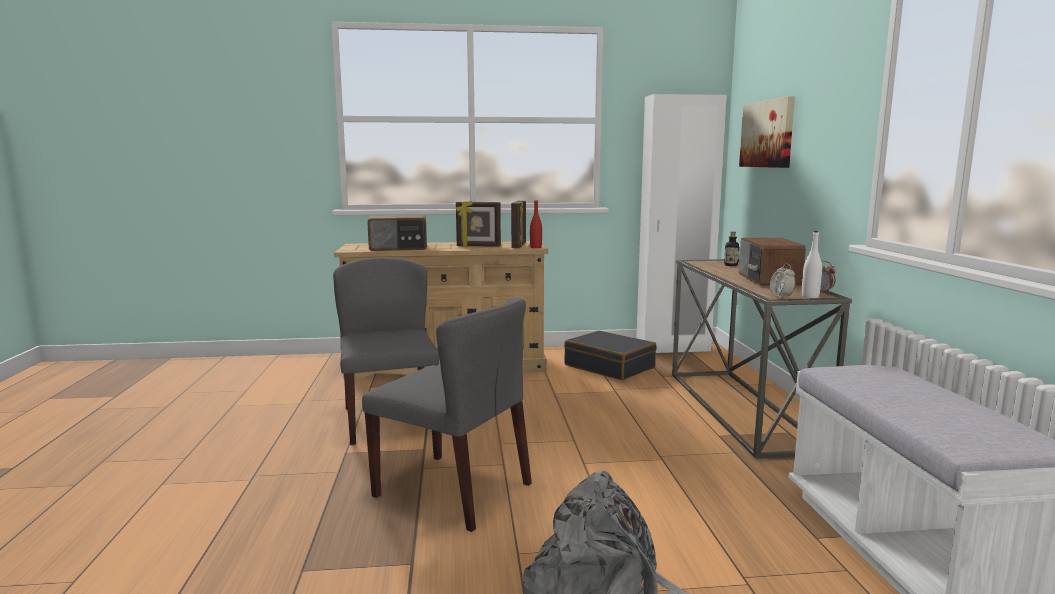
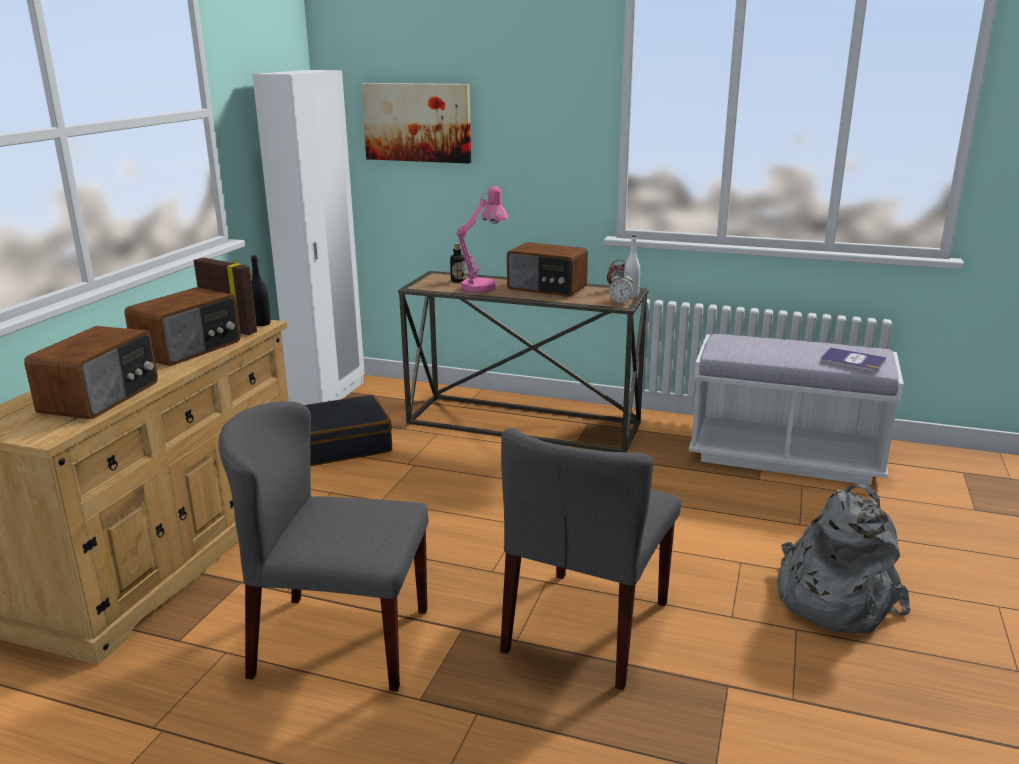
camera: 65 degrees left, 10 degrees up
grey chair [362,297,532,532] -> grey chair turned 150 degrees clockwise [500,428,681,690]
picture frame [456,200,501,247] -> radio [124,287,241,366]
red bottle [530,200,542,248] -> black bottle [251,255,271,326]
none -> pink table lamp [456,186,508,293]
none -> book [820,347,886,372]

